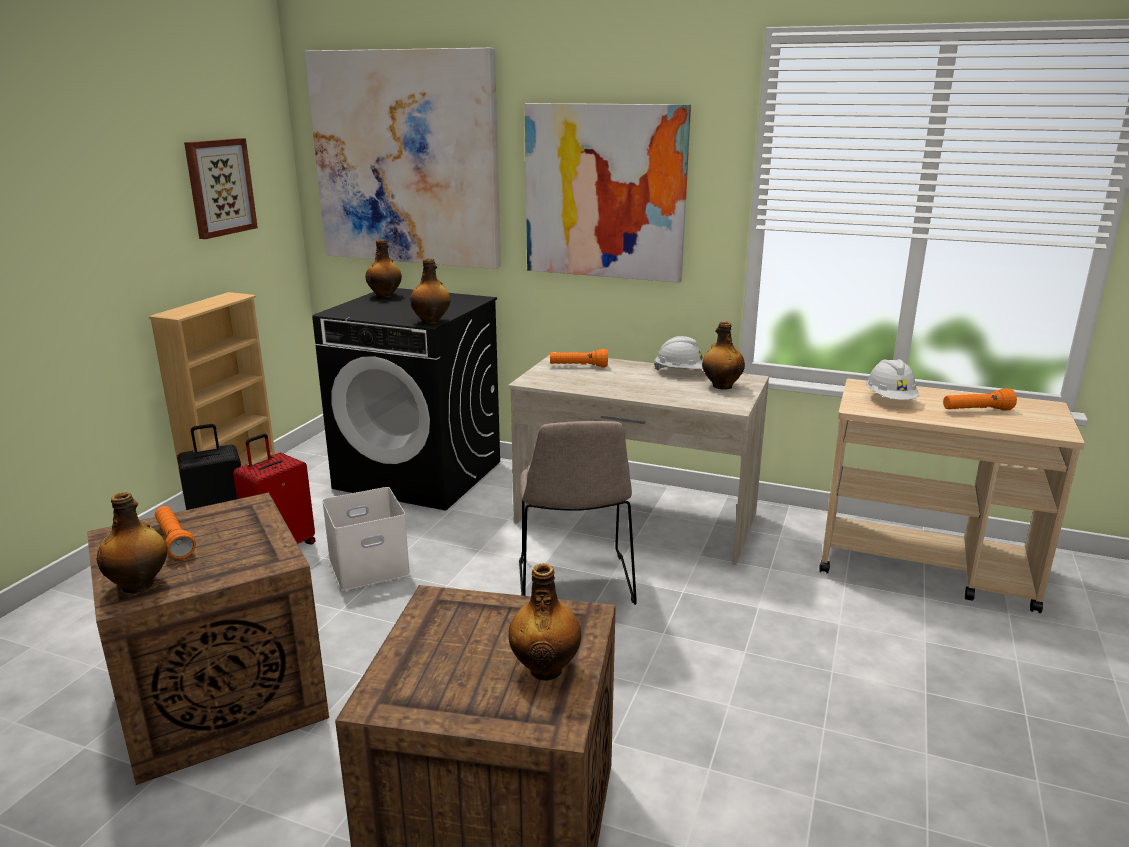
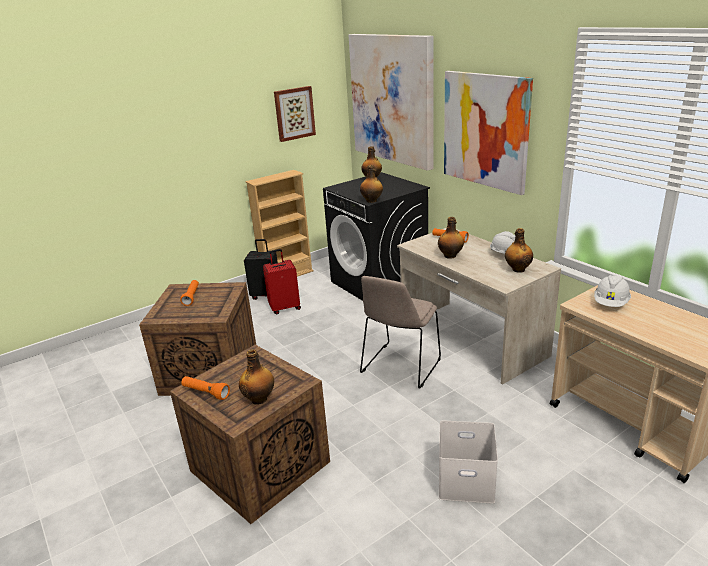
camera: 35 degrees right, 5 degrees up
bottle [97,492,167,593] -> bottle moved to [438,217,464,259]
white storage box [322,487,410,591] -> white storage box moved to [439,420,498,504]
orange flashlight [943,388,1017,411] -> orange flashlight moved to [181,376,230,400]

